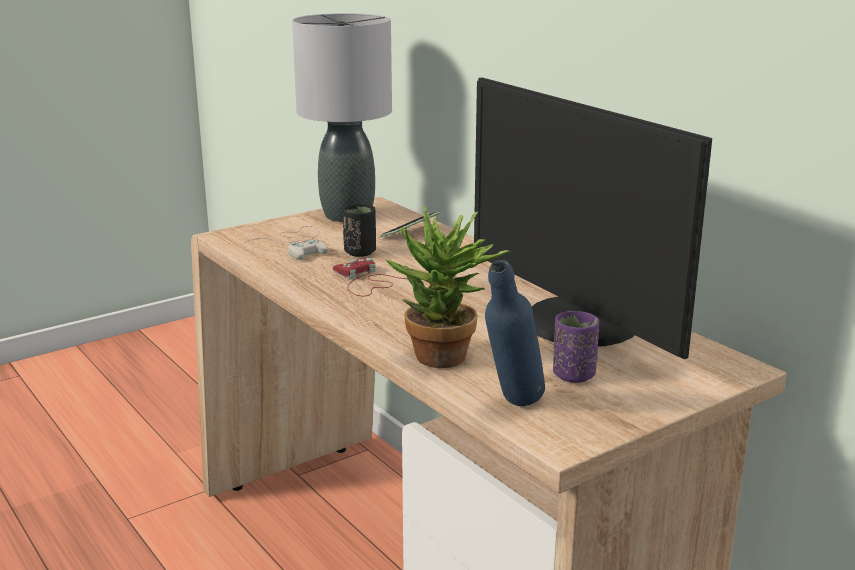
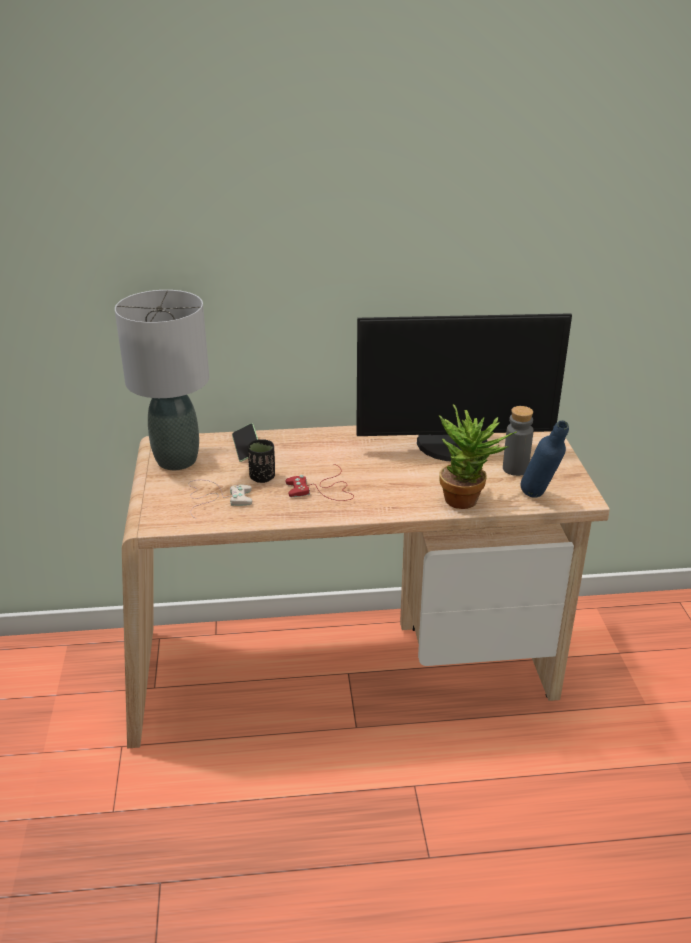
camera: 60 degrees left, 10 degrees up
purple cup [553,311,599,383] -> grey bottle [503,406,533,476]

